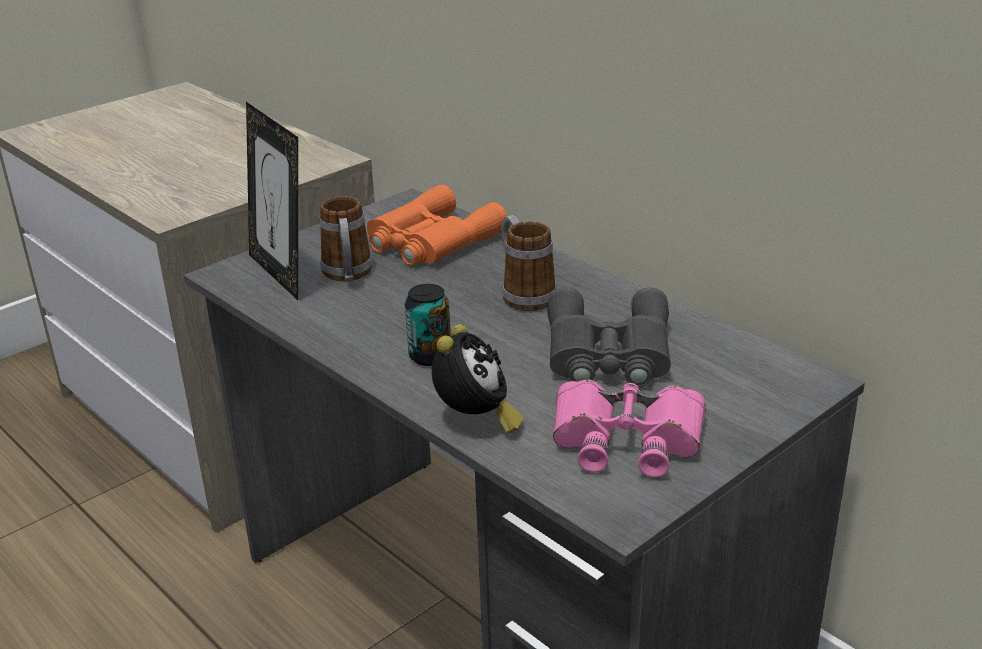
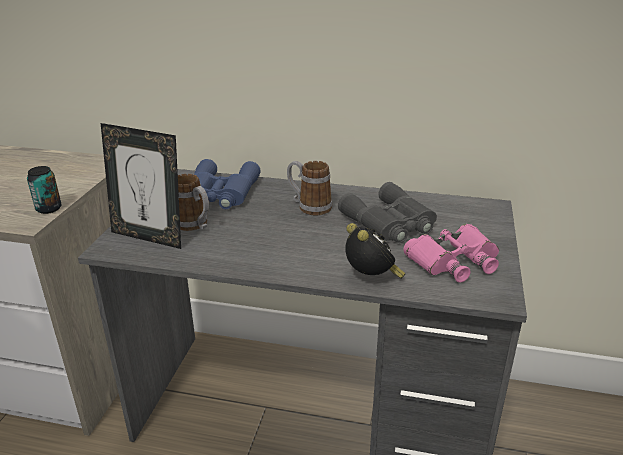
camera: 35 degrees left, 0 degrees up
orange binoculars [367,185,507,265] -> blue binoculars [194,159,261,209]
can [405,284,451,366] -> can moved to [27,166,62,214]

